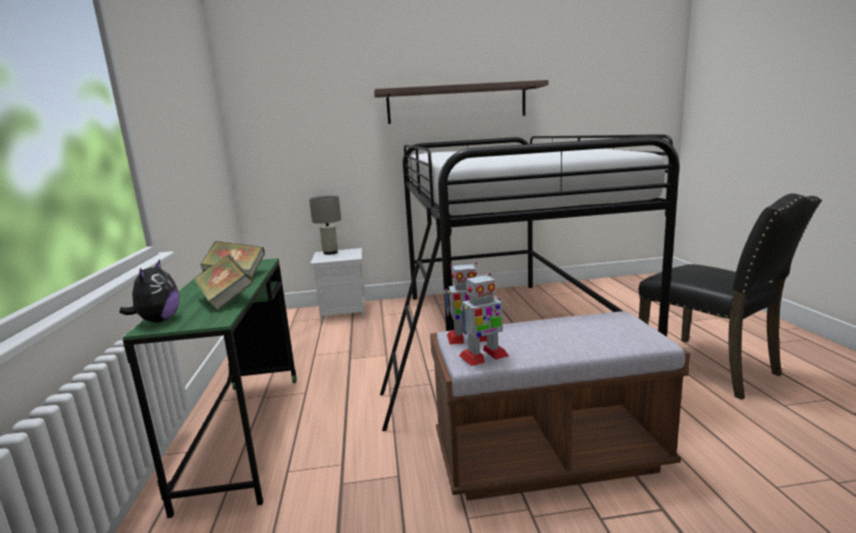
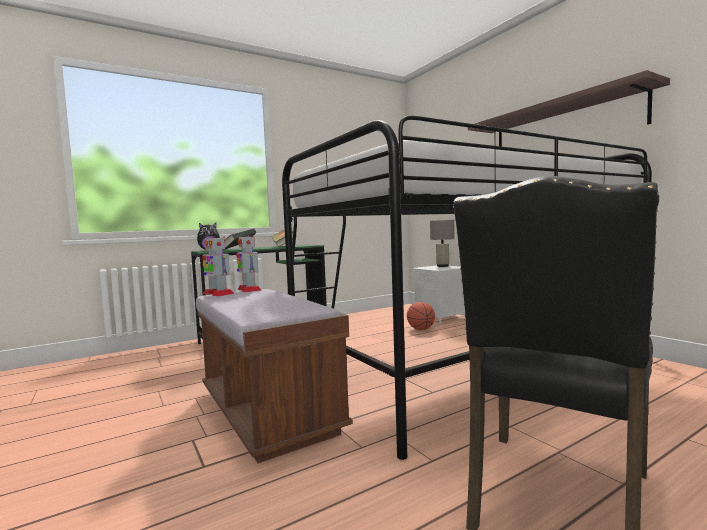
camera: 65 degrees right, 10 degrees down
none -> basketball [407,302,435,330]

